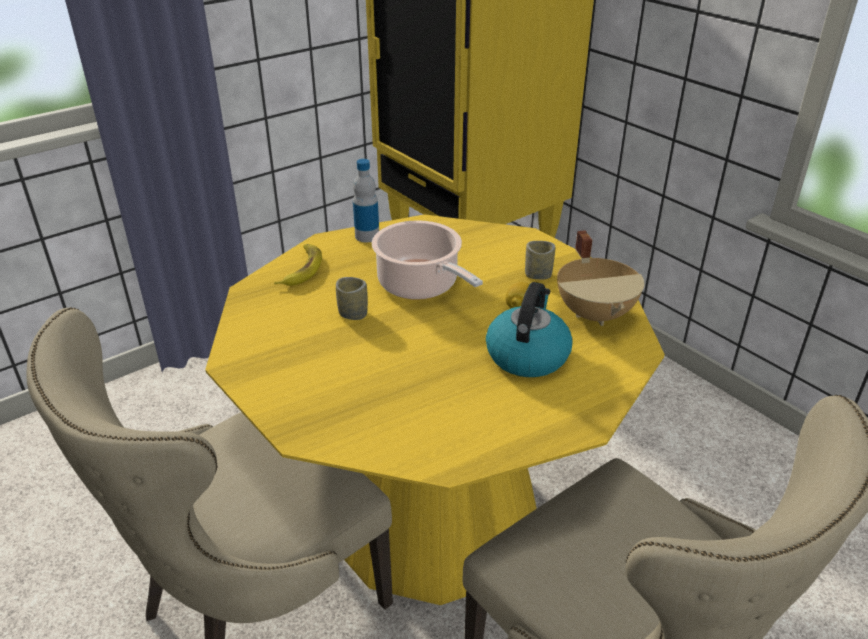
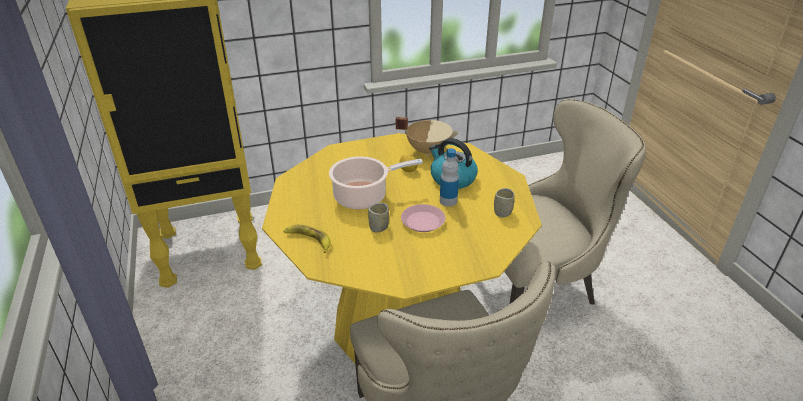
camera: 70 degrees left, 0 degrees up
bottle [353,159,379,242] -> bottle moved to [440,148,459,207]
cup [525,241,555,279] -> cup moved to [494,188,515,218]
none -> pink plate [401,204,445,232]

